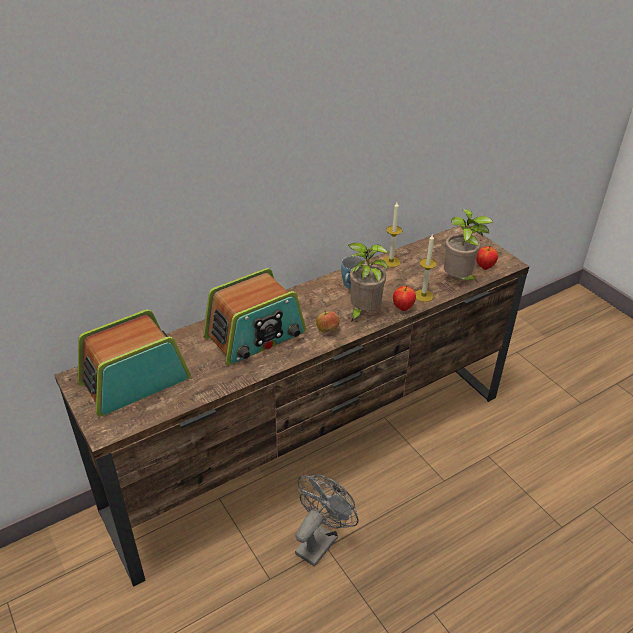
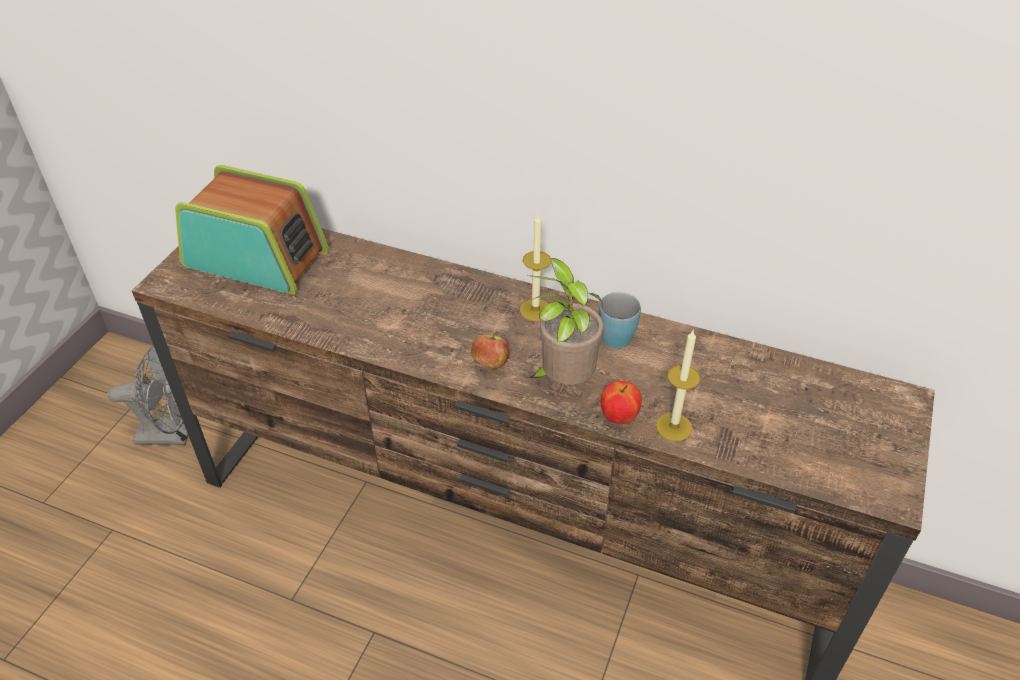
camera: 55 degrees right, 5 degrees up
radio [203,268,306,365] -> none
grey fan [295,475,359,567] -> grey fan moved to [107,345,188,445]
candle [383,203,402,267] -> candle moved to [520,214,551,321]
potted plant [444,209,493,282] -> none
apple [476,246,498,270] -> none

